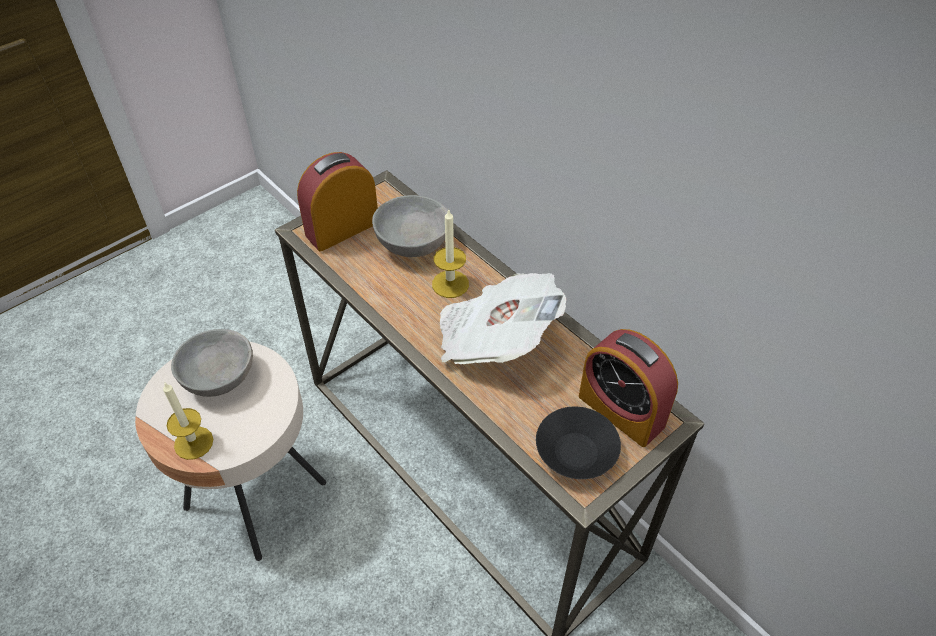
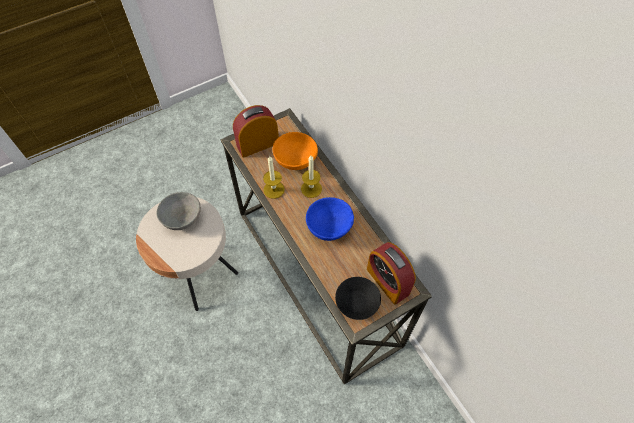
camera: 10 degrees right, 10 degrees up
candle [163,383,213,460] -> candle moved to [263,156,285,199]
grey bowl [372,195,448,257] -> orange bowl [273,132,318,170]
newspaper [440,273,566,364] -> blue bowl [306,197,354,241]

